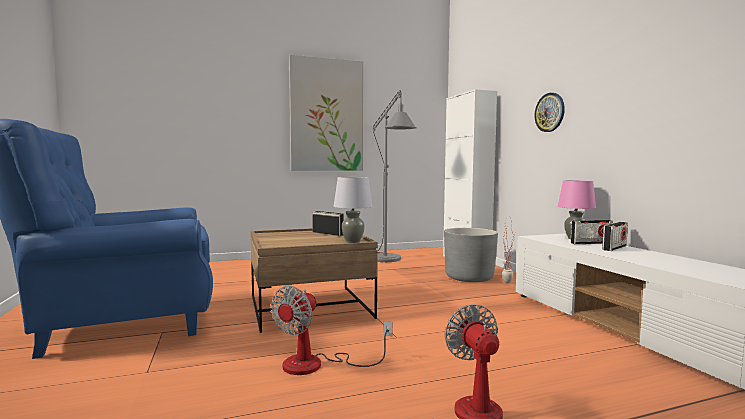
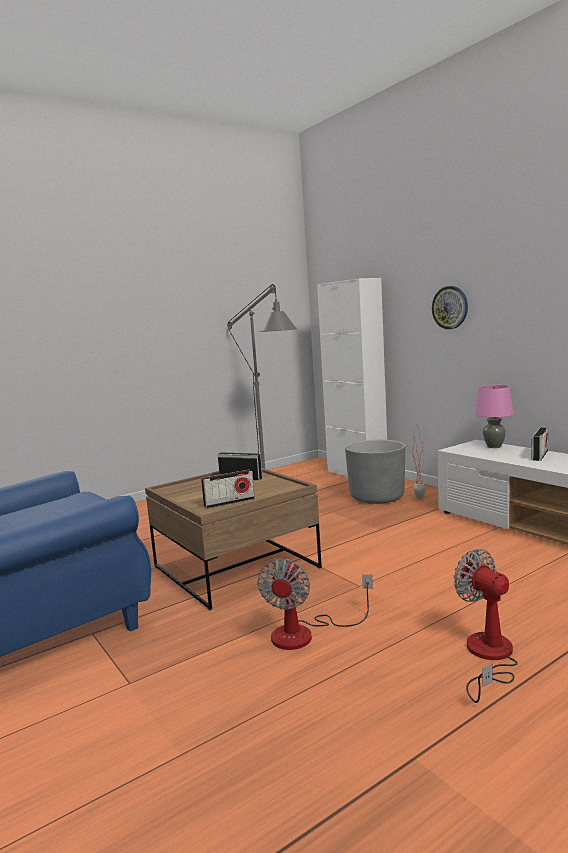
camera: 15 degrees left, 5 degrees up
picture [289,55,363,171] -> none
grey table lamp [334,177,373,243] -> none
radio [570,220,613,244] -> radio moved to [201,470,255,508]

